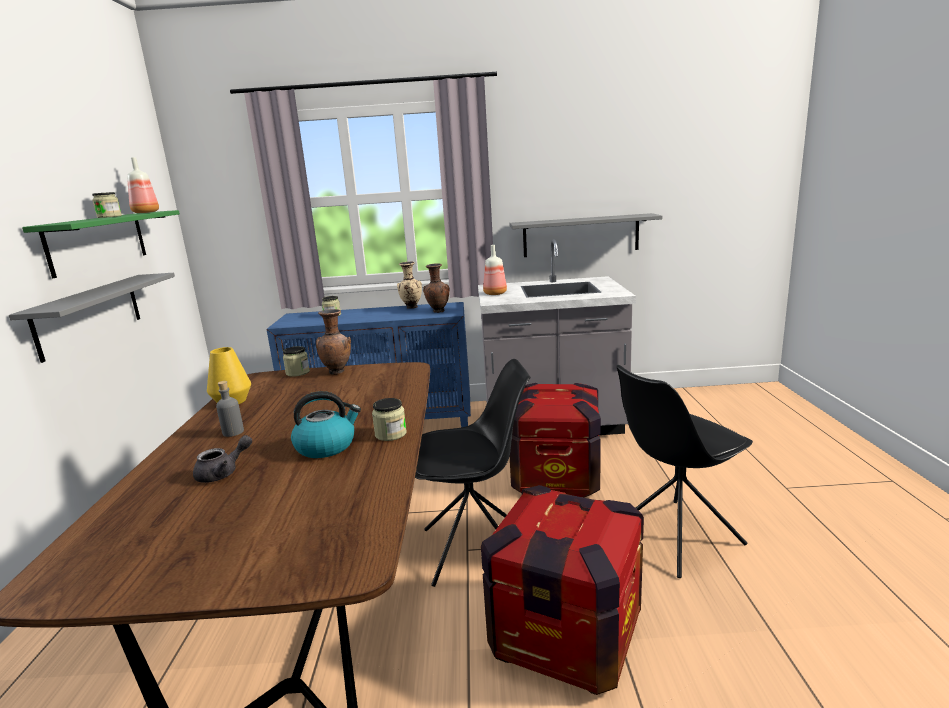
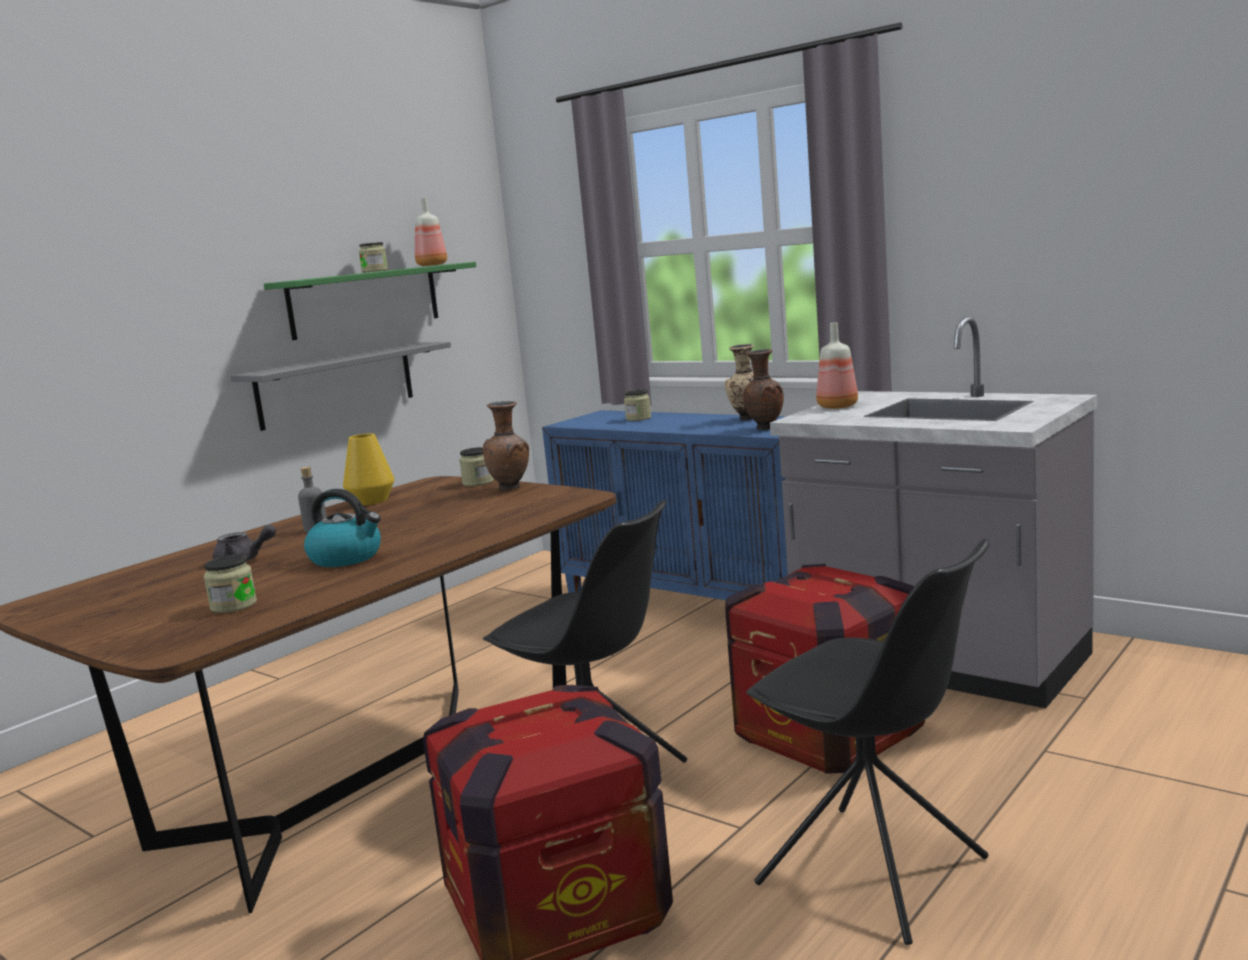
camera: 40 degrees right, 5 degrees down
jar [372,398,407,441] -> jar moved to [204,554,257,613]
grey shelf [509,213,663,257] -> none
black chair [616,365,753,578] -> black chair turned 150 degrees counterclockwise [746,539,990,945]

